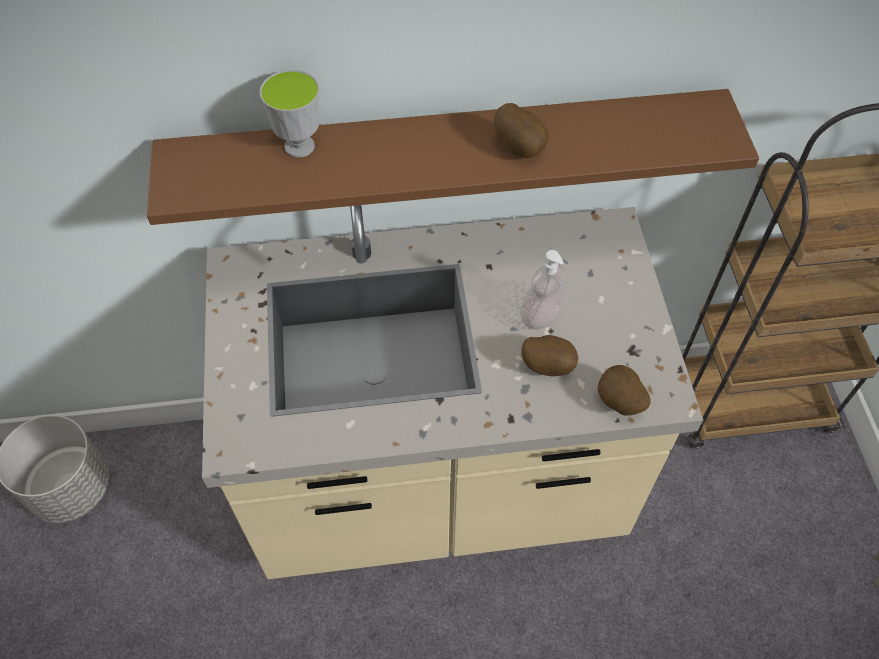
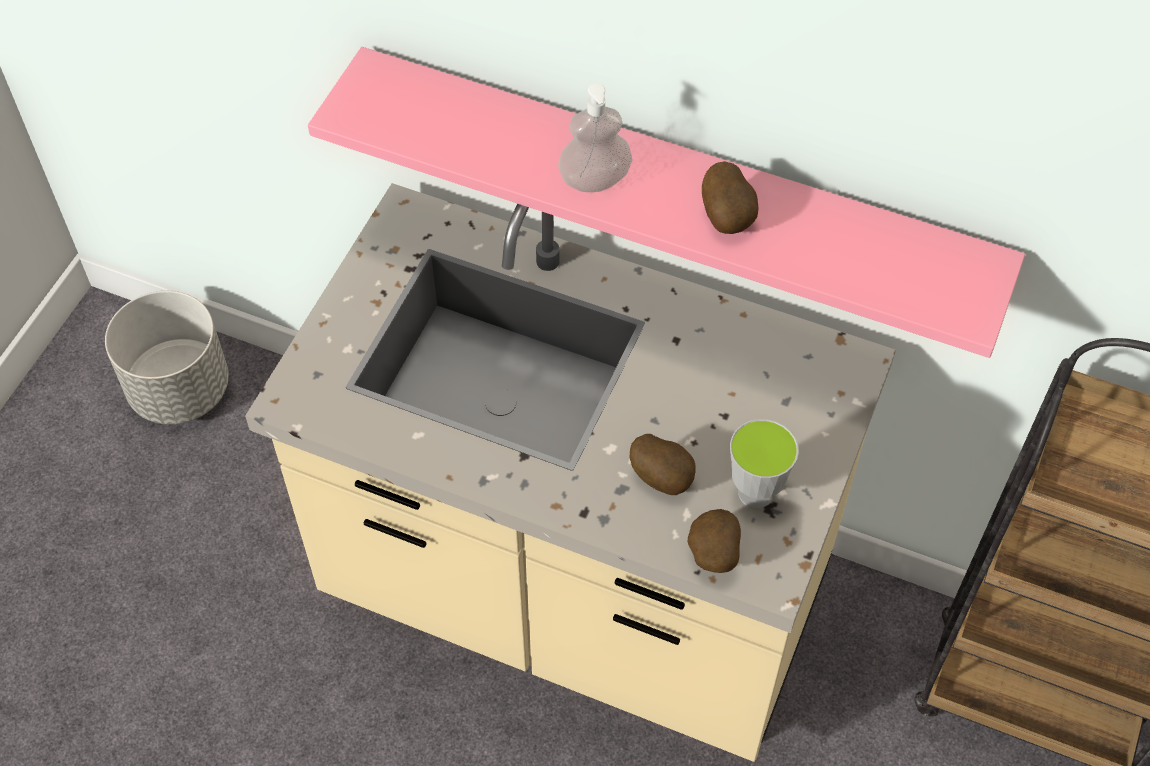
camera: 30 degrees right, 0 degrees up
brown shelf [147,89,759,225] -> pink shelf [308,47,1025,358]
cup [260,70,319,158] -> cup moved to [730,419,799,508]
soap dispenser [520,250,568,329] -> soap dispenser moved to [558,83,632,192]

